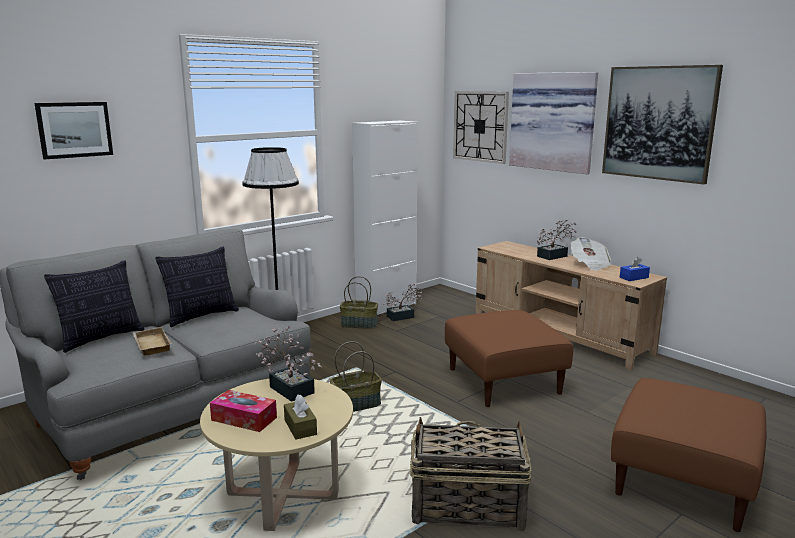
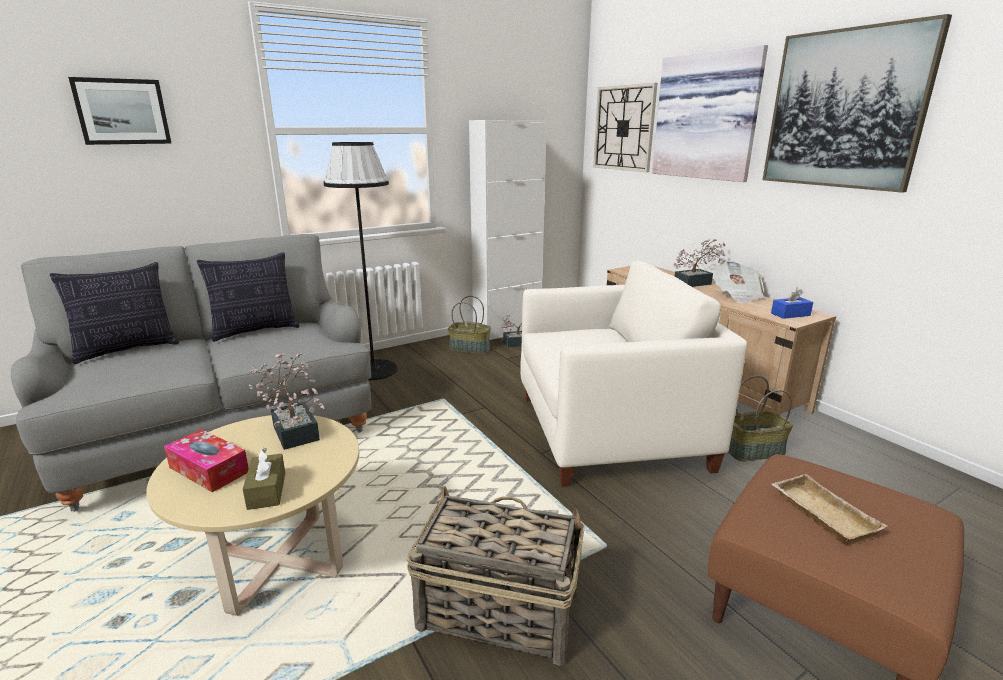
camera: 10 degrees right, 5 degrees up
beige tray [132,327,172,356] -> beige tray moved to [771,474,887,545]
basket [330,341,382,412] -> basket moved to [728,376,793,461]
brown ottoman [445,310,573,407] -> white armchair [520,260,747,487]

